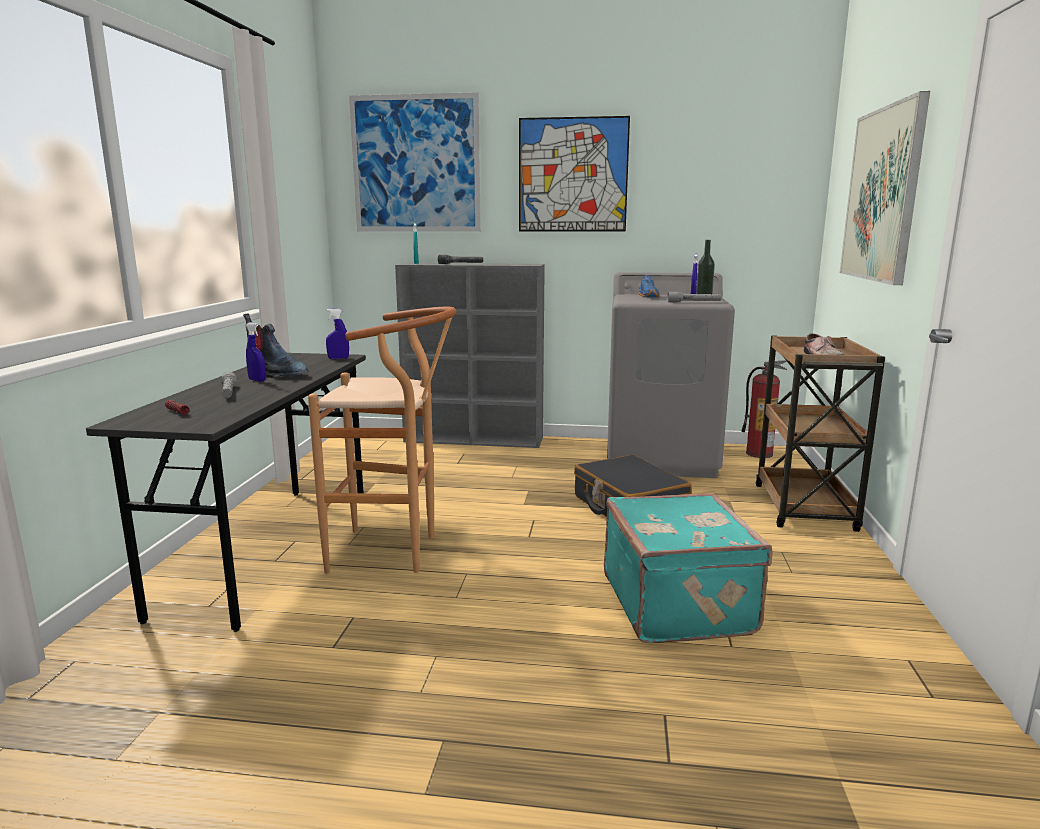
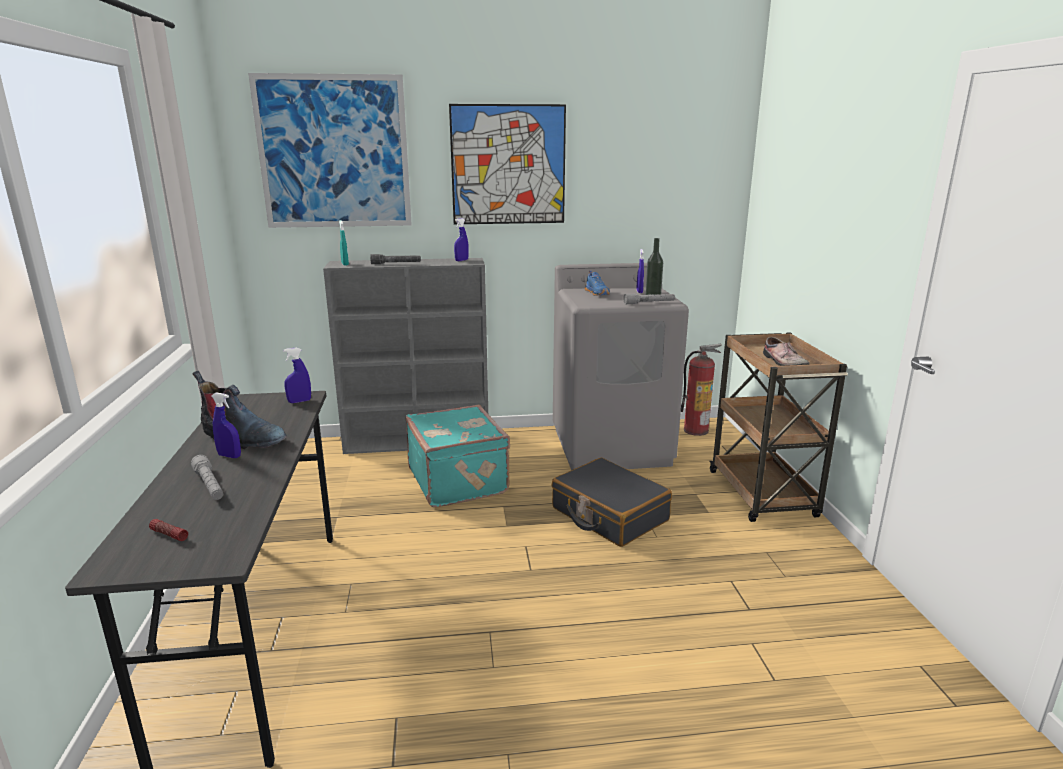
camera: 15 degrees left, 5 degrees up
brown stool [308,307,457,574] -> none
turquoise suitcase [604,493,773,643] -> turquoise suitcase moved to [405,405,510,507]
picture [840,91,930,285] -> none
none -> blue spray bottle [454,218,469,261]

